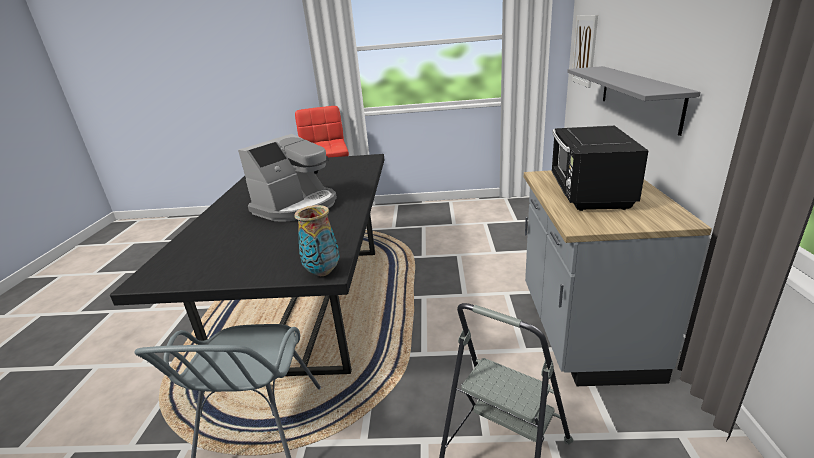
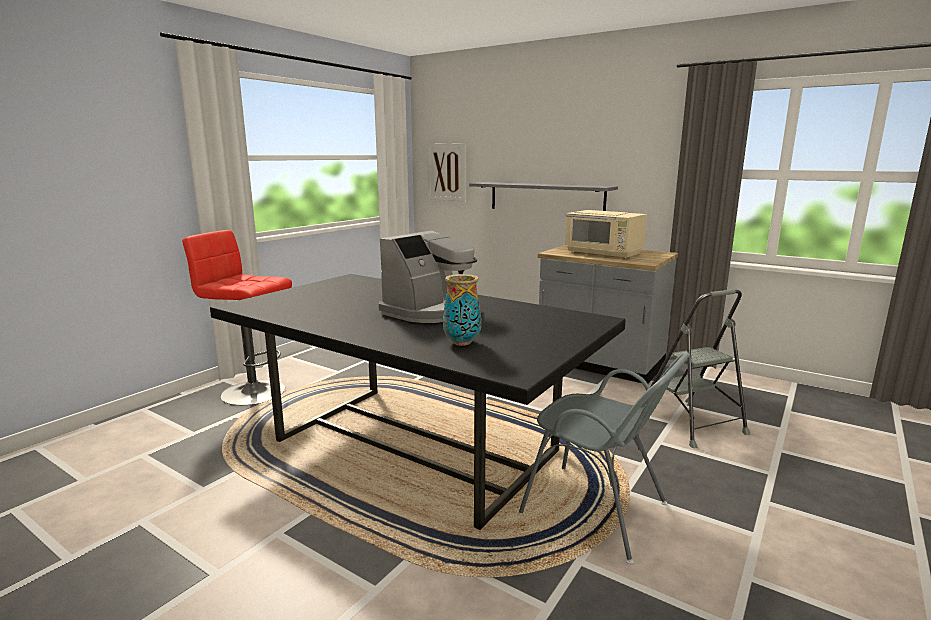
camera: 60 degrees left, 10 degrees down
coffee machine [238,134,337,222] -> coffee machine turned 60 degrees clockwise [379,230,477,323]
vase [294,205,340,276] -> vase moved to [443,274,481,346]
black microwave [551,126,648,211] -> beige microwave [565,210,647,259]

